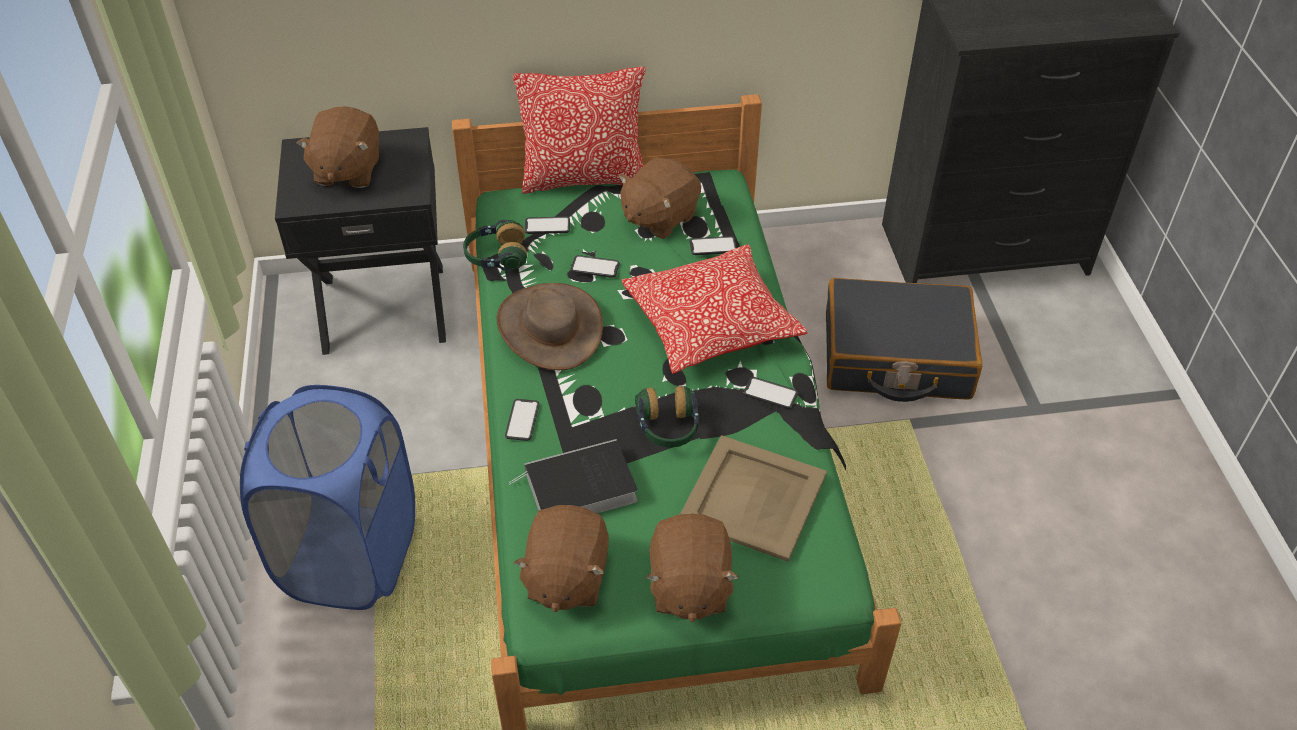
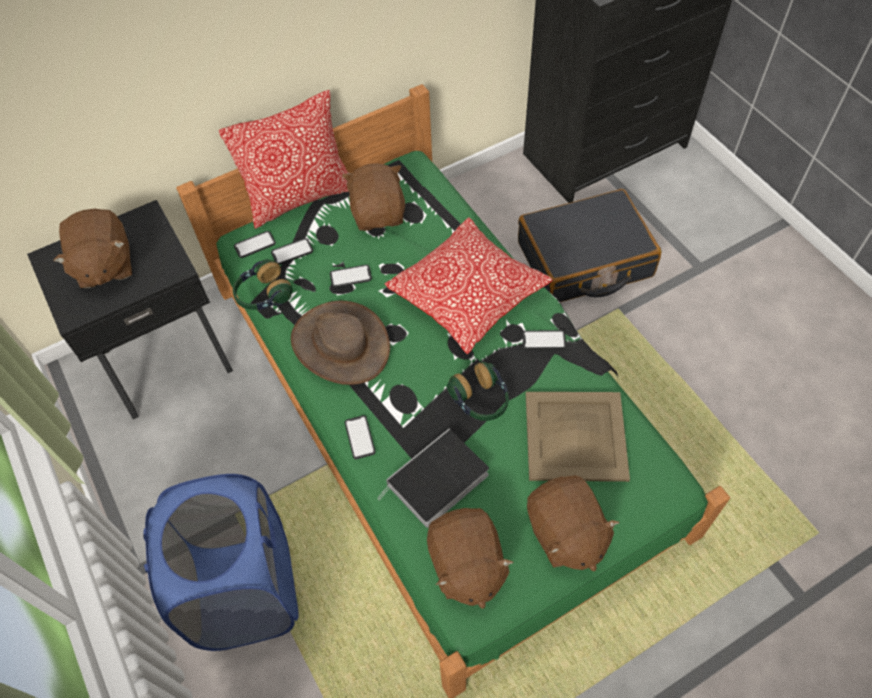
camera: 20 degrees left, 10 degrees up
brown plush toy [619,157,701,239] -> brown plush toy turned 150 degrees clockwise [342,163,405,231]
phone [690,236,737,255] -> phone moved to [234,231,276,258]

